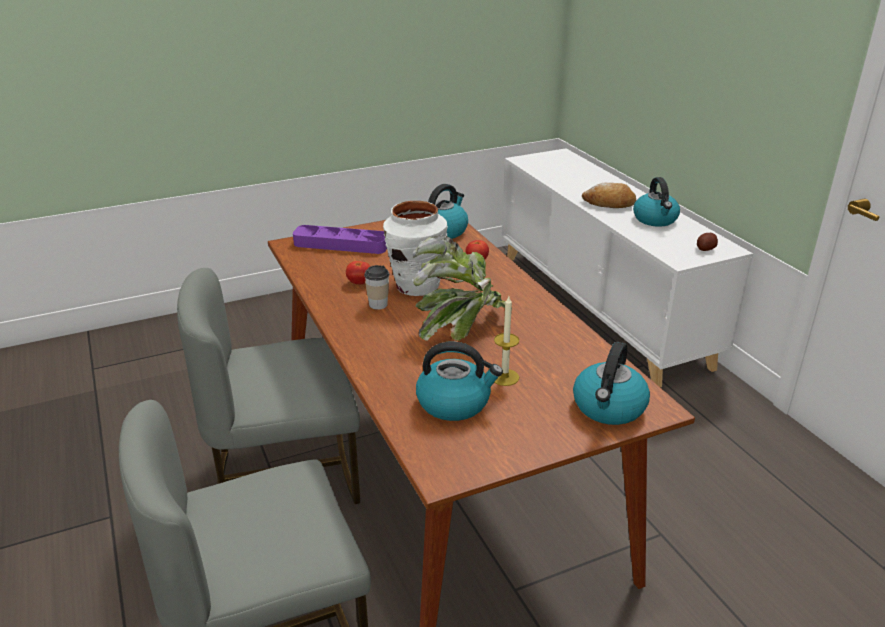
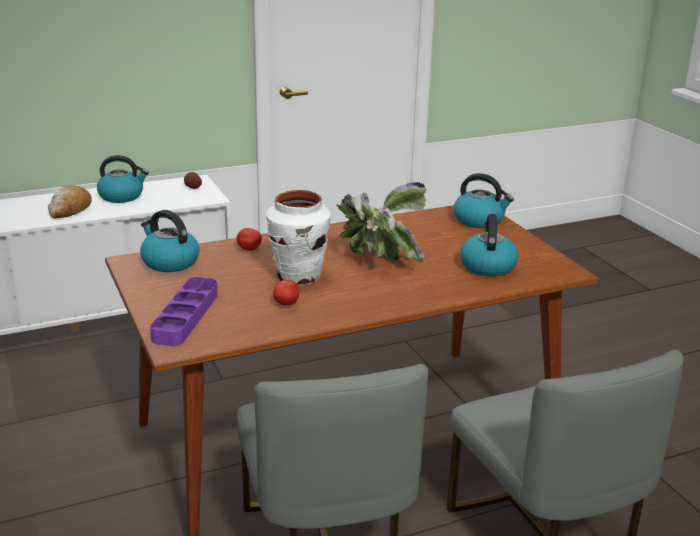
camera: 90 degrees left, 5 degrees down
cup [364,265,389,310] -> none
candle [494,296,519,386] -> none

